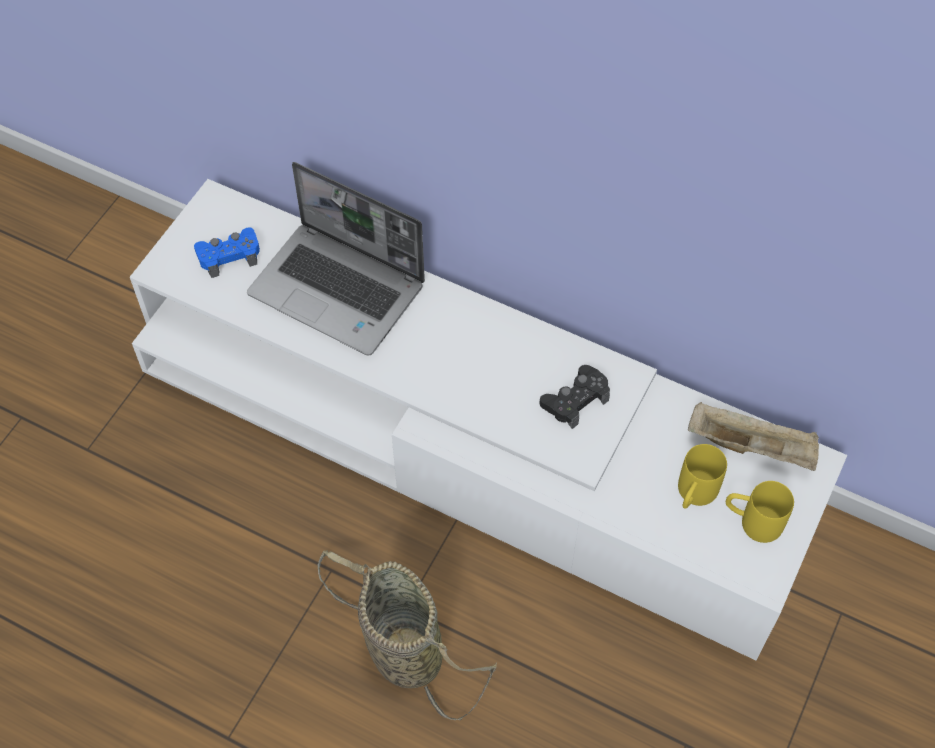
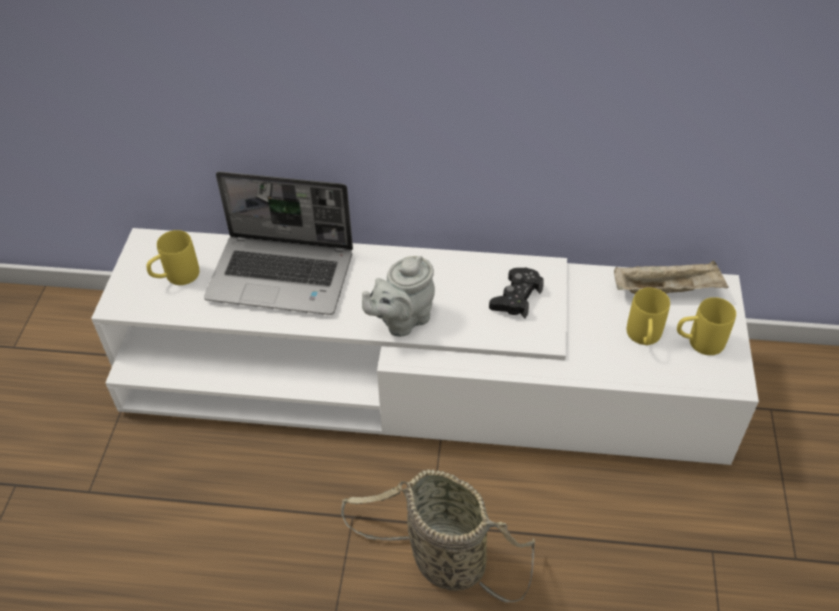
camera: 20 degrees left, 10 degrees down
blue game controller [194,227,260,278] -> yellow mug [146,230,199,285]
none -> grey teapot [362,256,435,337]

